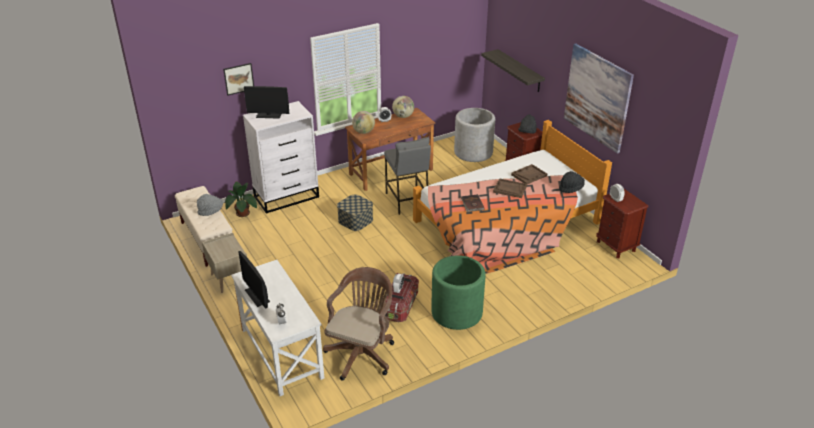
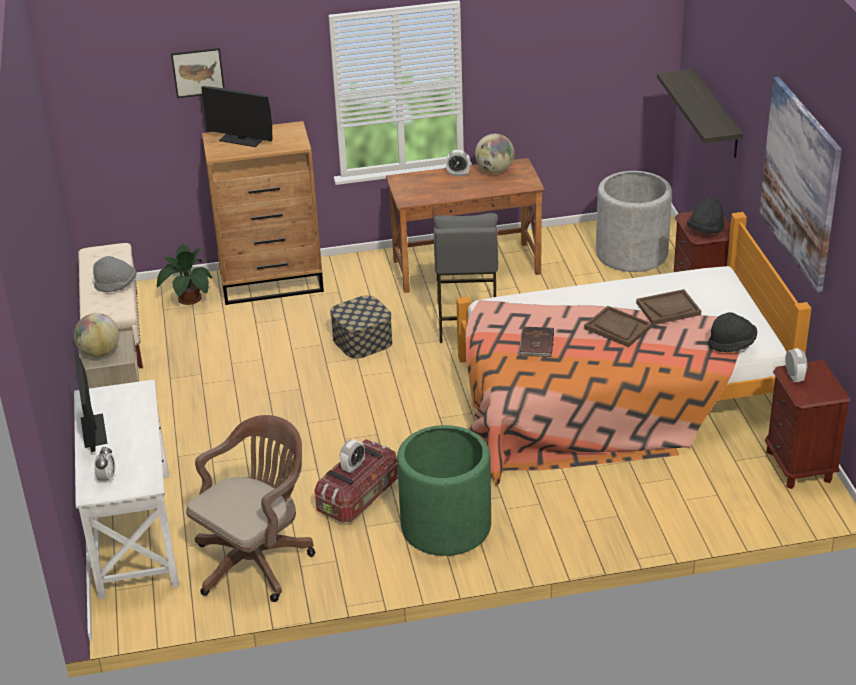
camera: 20 degrees right, 0 degrees up
white dresser [243,101,319,214] -> brown dresser [202,121,324,305]
globe [352,111,375,134] -> globe moved to [74,313,119,357]

